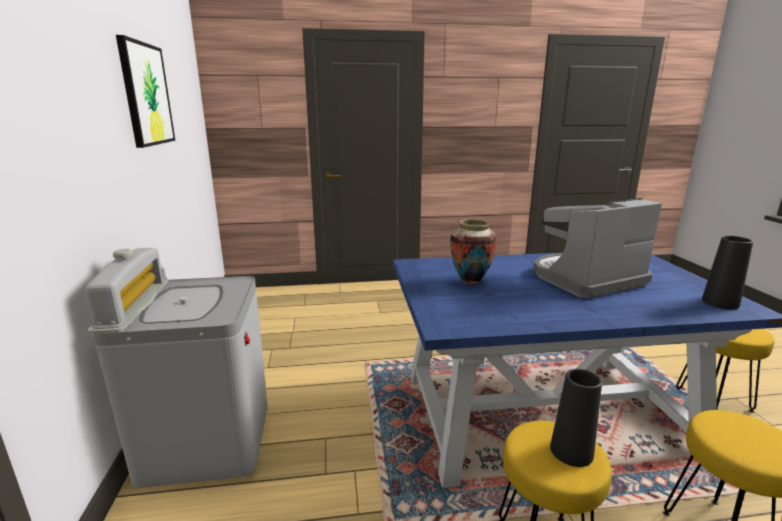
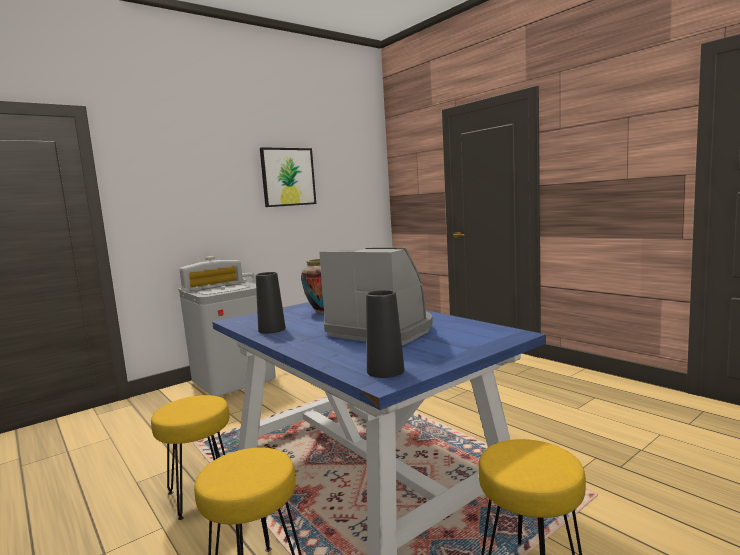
camera: 60 degrees right, 10 degrees down
black vase [550,369,602,467] -> black vase moved to [256,272,286,334]

